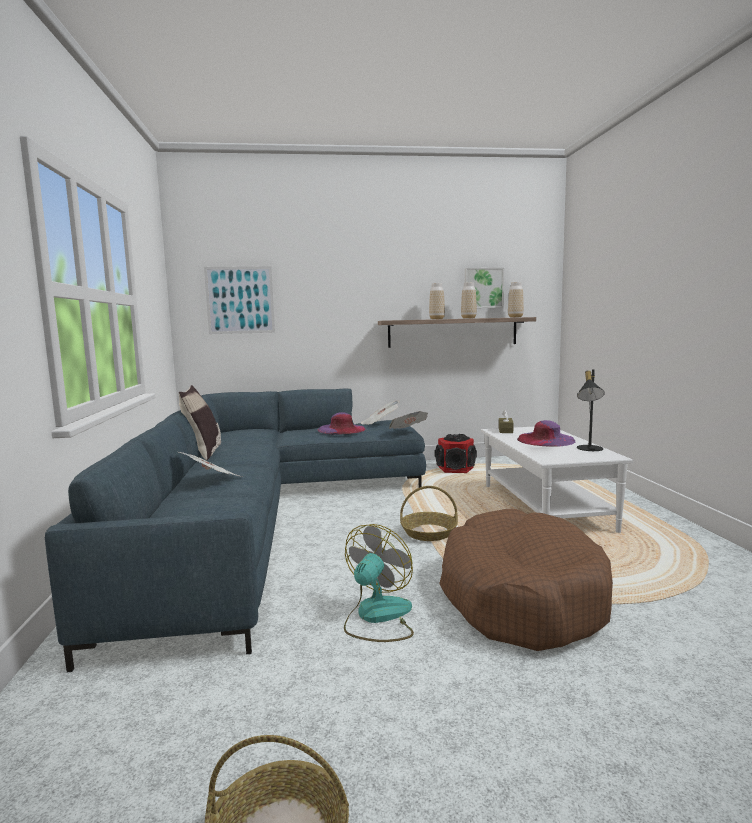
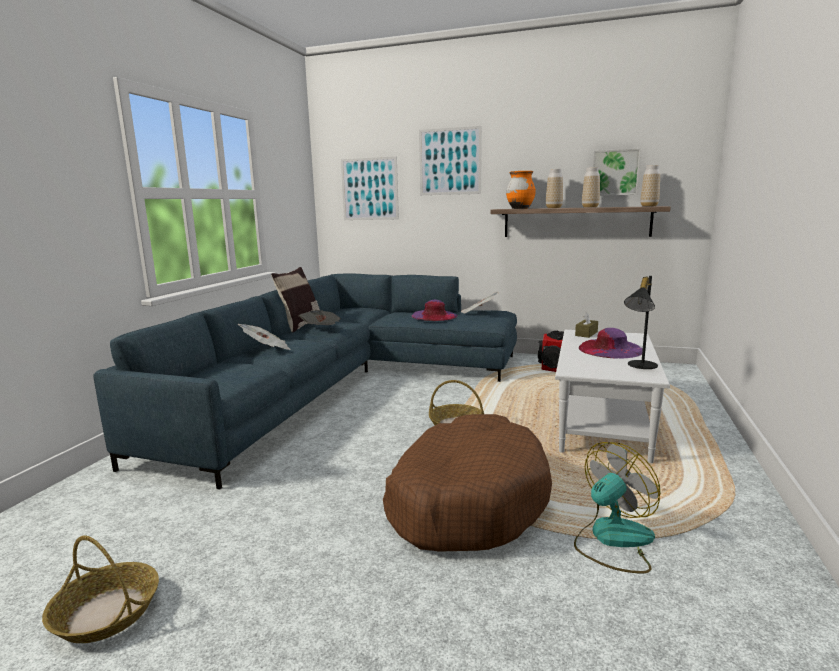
camera: 25 degrees right, 5 degrees up
fan [344,524,414,642] -> fan moved to [574,442,660,573]
newspaper [389,411,428,429] -> newspaper moved to [298,310,341,325]
none -> picture [419,126,482,195]
none -> orange vase [506,171,536,209]

